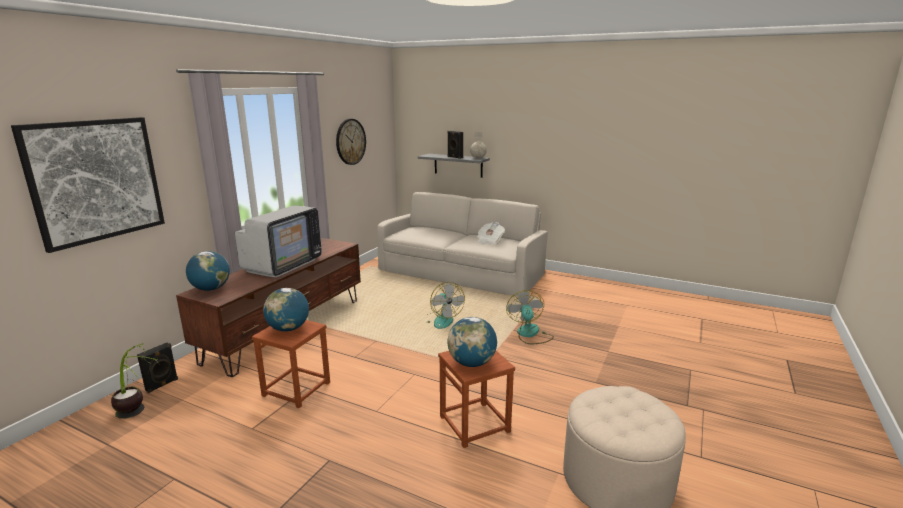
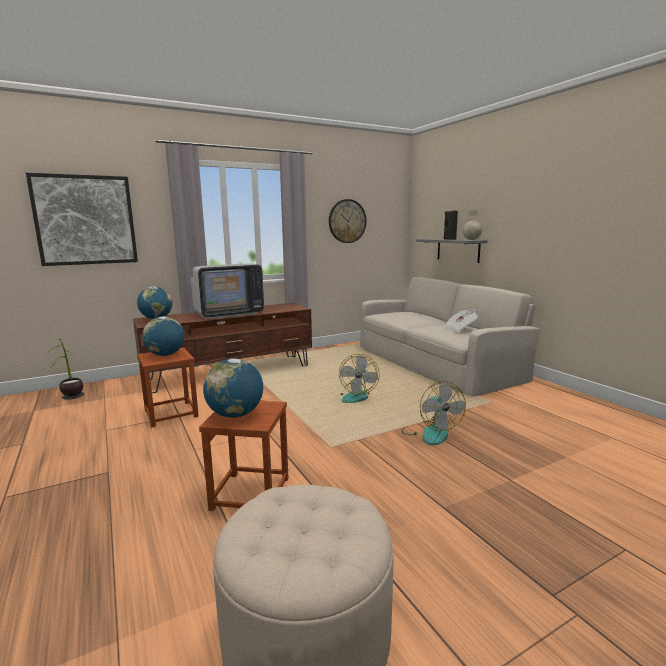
camera: 35 degrees right, 5 degrees down
black speaker [137,343,178,393] -> none
fan [506,290,554,344] -> fan turned 135 degrees clockwise [402,381,466,445]

